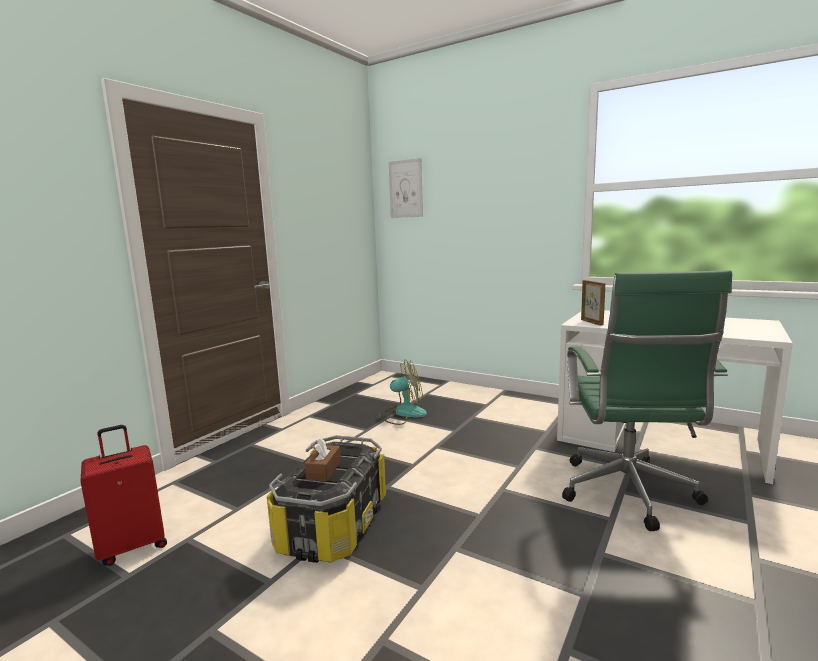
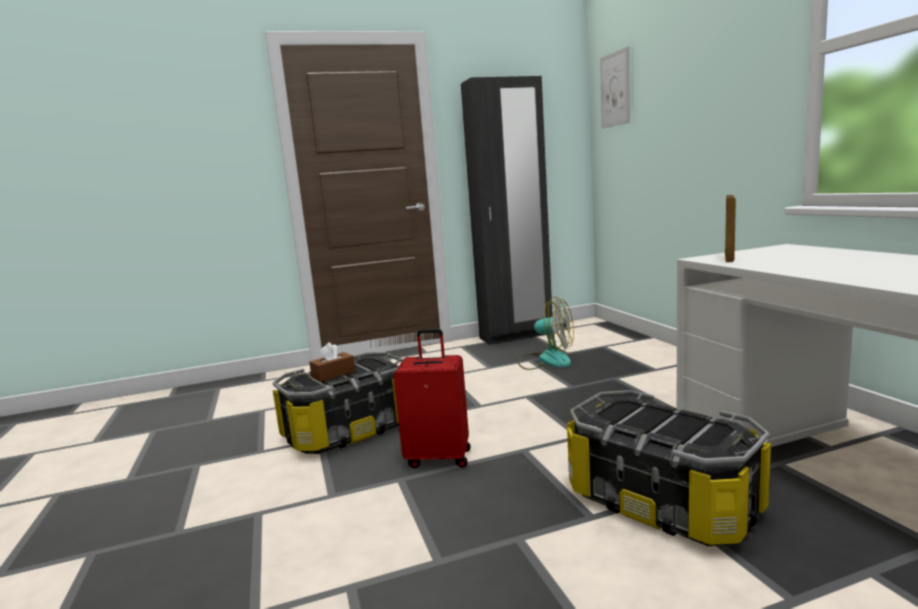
camera: 40 degrees right, 0 degrees up
red suitcase [80,425,167,566] -> red suitcase moved to [393,329,471,468]
green office chair [562,270,732,531] -> storage box [567,390,771,546]
none -> black wardrobe [461,76,553,345]

